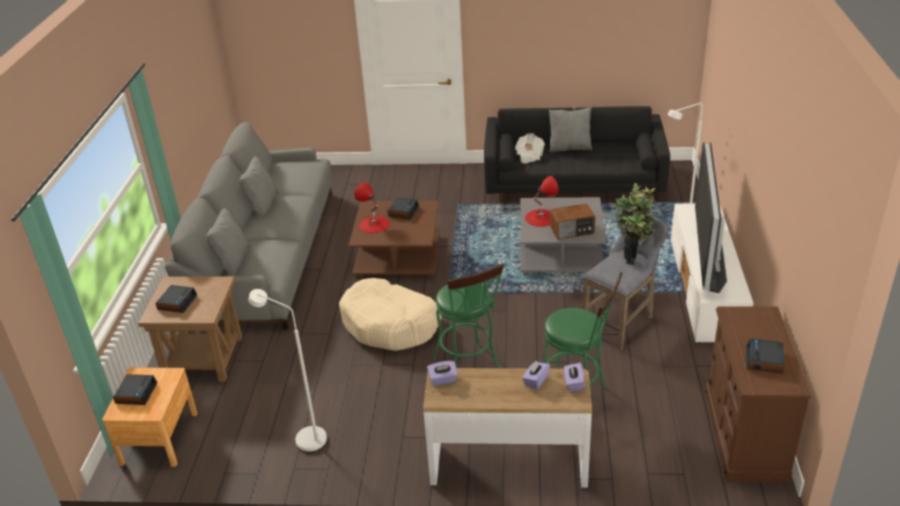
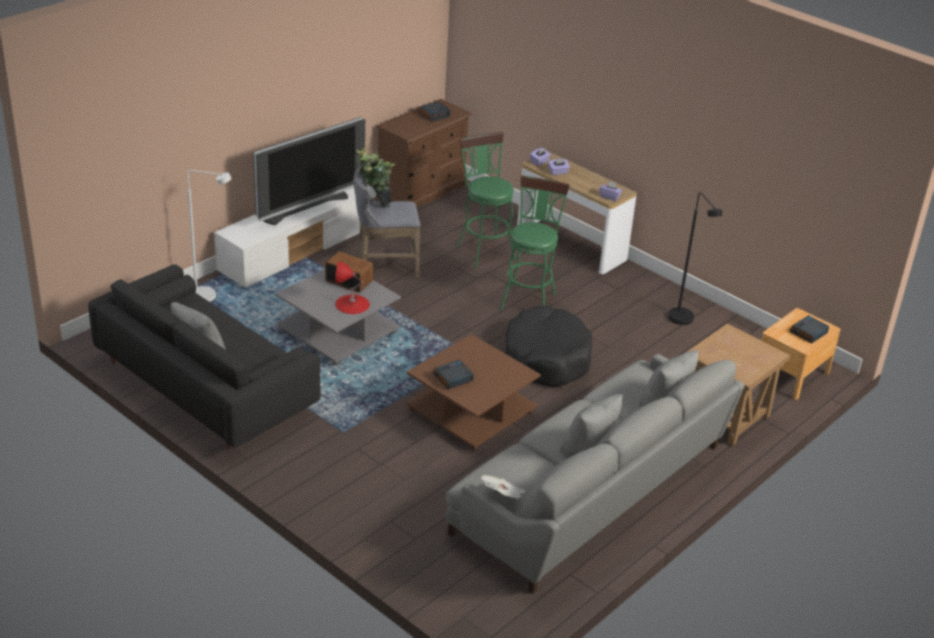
camera: 145 degrees left, 0 degrees up
alarm clock [155,285,197,313] -> none
white floor lamp [249,289,327,452] -> black floor lamp [668,192,722,325]
beige dog bed [339,278,442,351] -> black dog bed [505,305,592,387]
red table lamp [355,182,390,233] -> none
newspaper [515,133,545,163] -> newspaper moved to [481,475,525,499]

